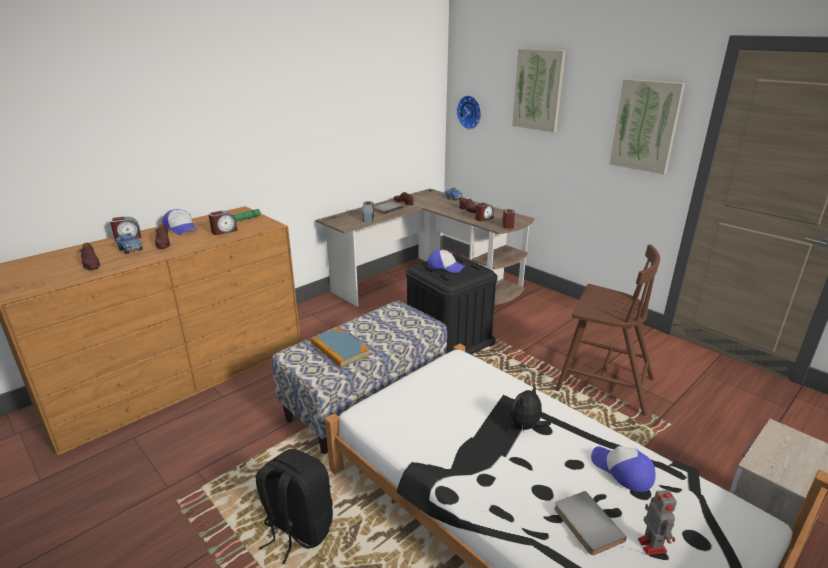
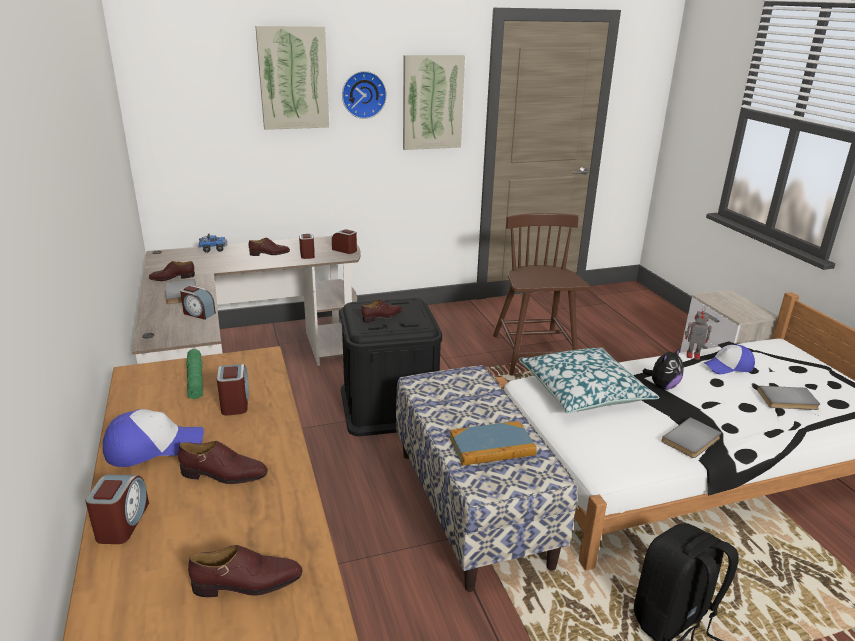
camera: 65 degrees left, 0 degrees up
toy truck [115,233,143,254] -> none
cap [427,250,465,273] -> brown shoe [362,299,402,323]
wall clock [456,96,481,129] -> wall clock moved to [342,71,387,119]
plush toy [510,385,551,432] -> plush toy turned 105 degrees counterclockwise [642,348,684,390]
brown chair [555,244,660,416] -> brown chair turned 60 degrees counterclockwise [493,213,590,376]
toy robot [638,488,677,555] -> toy robot moved to [685,307,711,360]
none -> pillow [519,348,659,413]
none -> grey book [661,417,721,458]

